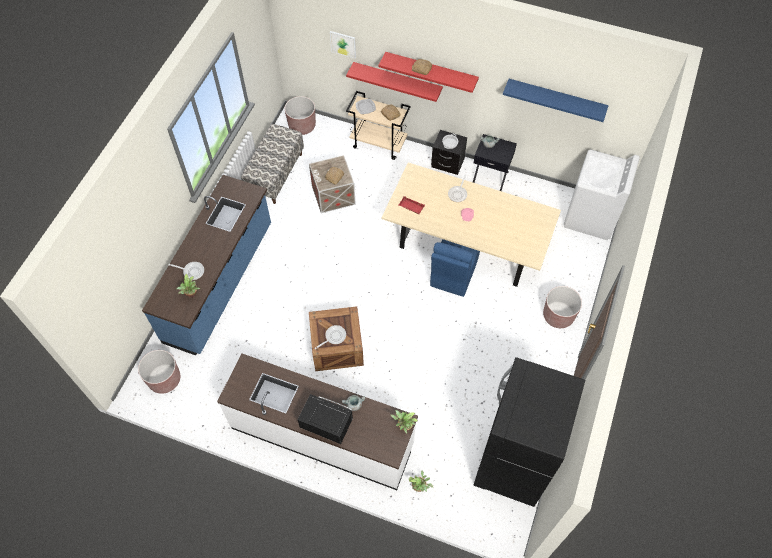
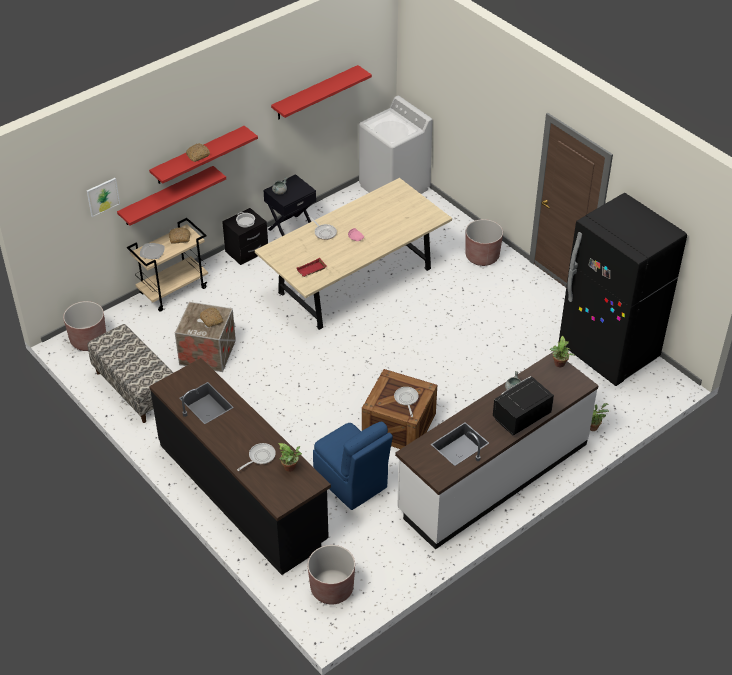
camera: 60 degrees left, 15 degrees down
blue counter [142,175,271,355] -> black counter [149,358,331,575]
blue chair [430,239,480,297] -> blue chair moved to [313,422,393,510]
blue shelf [503,79,609,122] -> red shelf [271,65,372,119]

